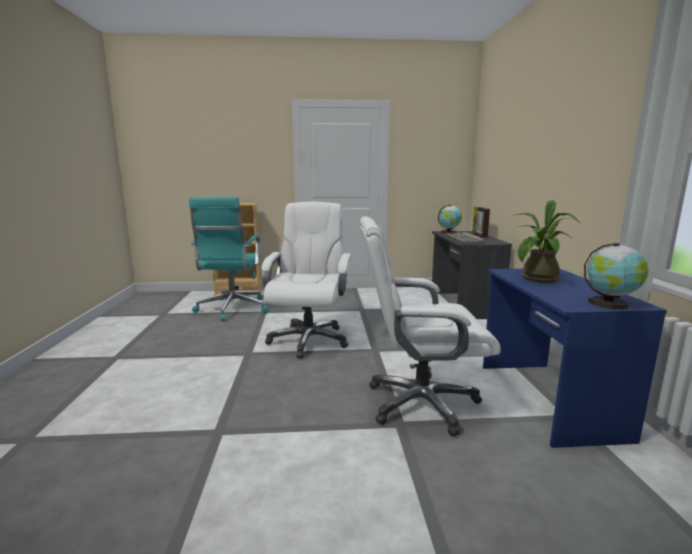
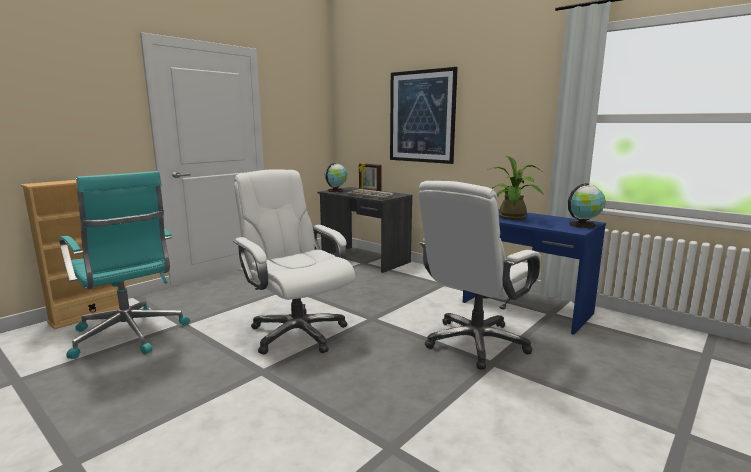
camera: 45 degrees left, 0 degrees up
none -> picture [390,67,458,164]

